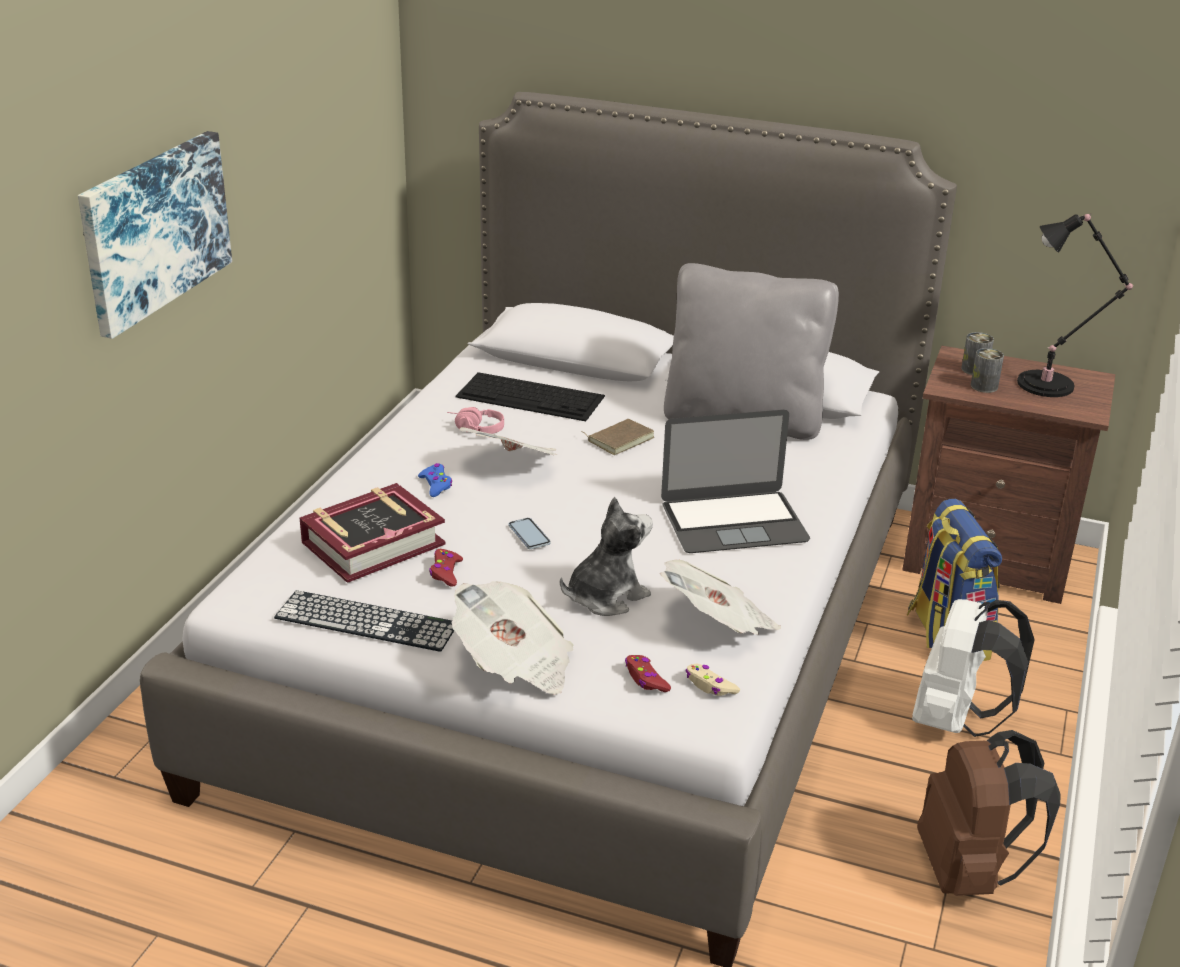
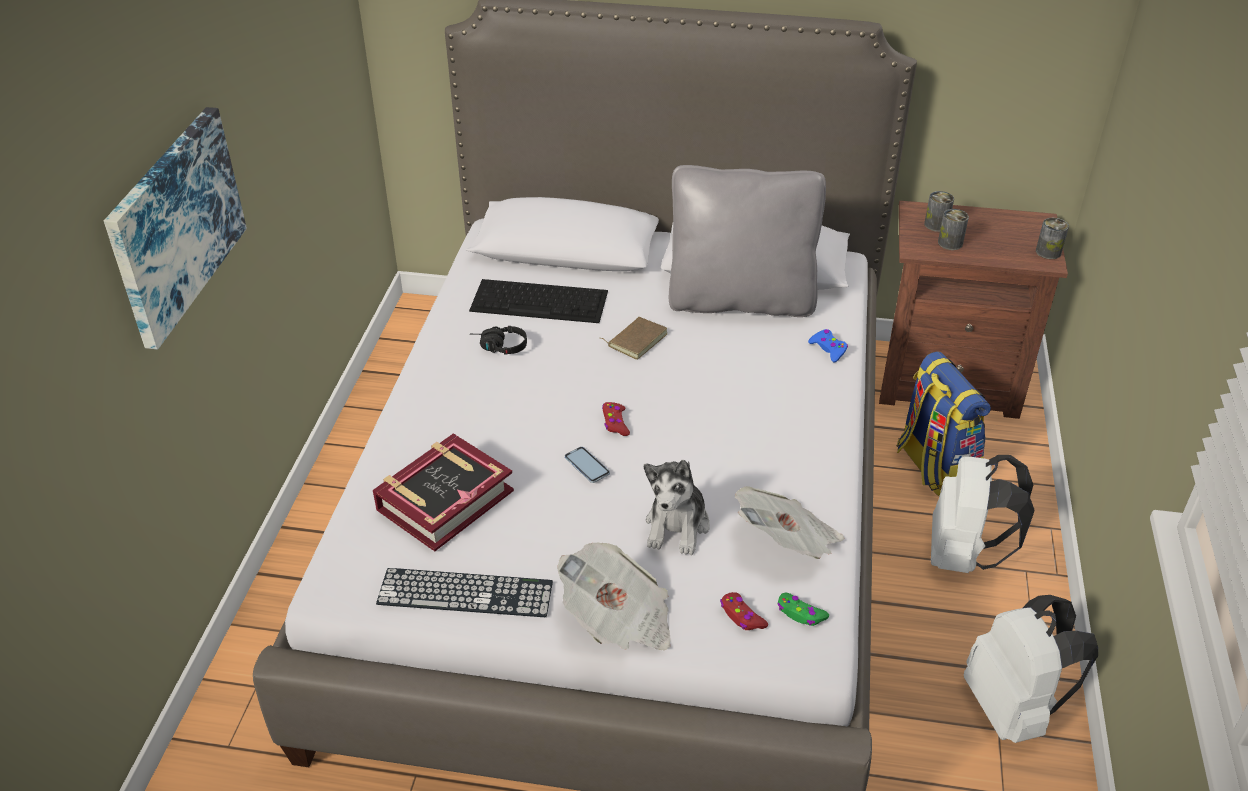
camera: 10 degrees left, 10 degrees up
blue game controller [418,463,452,497] -> blue game controller moved to [808,329,848,362]
red game controller [429,549,463,586] -> red game controller moved to [602,402,630,436]
pink headphones [447,407,504,434] -> black headphones [473,326,527,355]
newspaper [459,427,558,456] -> none
plush toy [560,497,653,616] -> plush toy turned 150 degrees clockwise [644,460,710,555]
laptop [661,410,810,553] -> none
beige game controller [685,664,740,696] -> green game controller [778,593,829,626]
brown backpack [917,730,1061,896] -> white backpack [964,595,1098,743]
black table lamp [1017,214,1134,397] -> none
none -> can [1036,218,1069,259]

